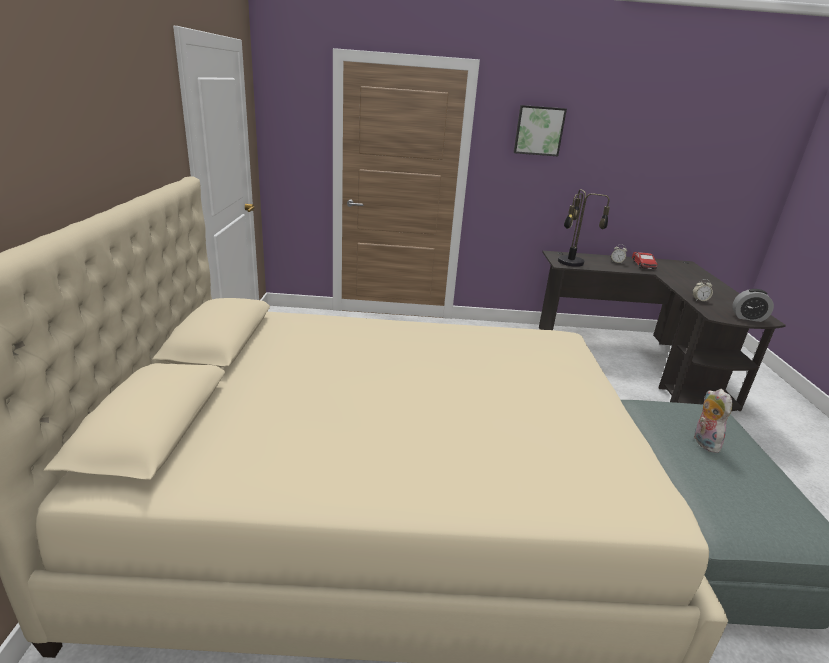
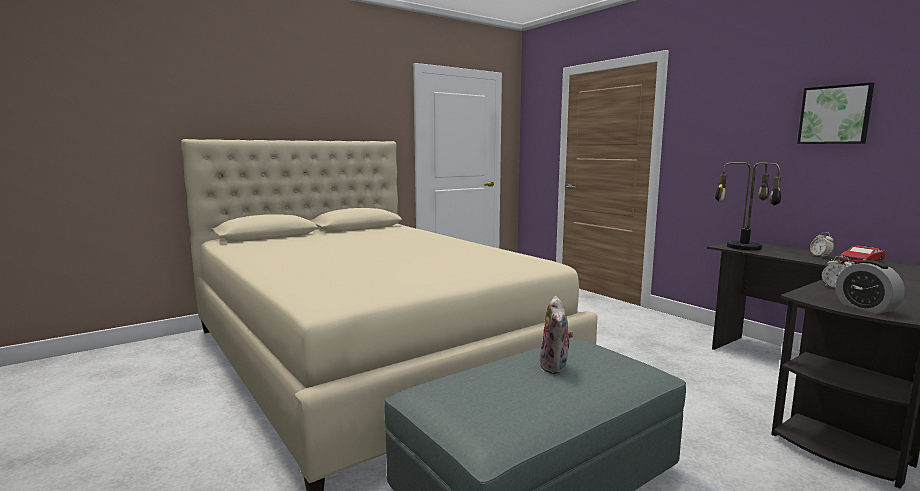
camera: 55 degrees right, 15 degrees down
picture [514,105,567,156] -> picture moved to [797,82,874,144]
plush toy [694,389,732,453] -> plush toy turned 135 degrees clockwise [540,296,573,374]

